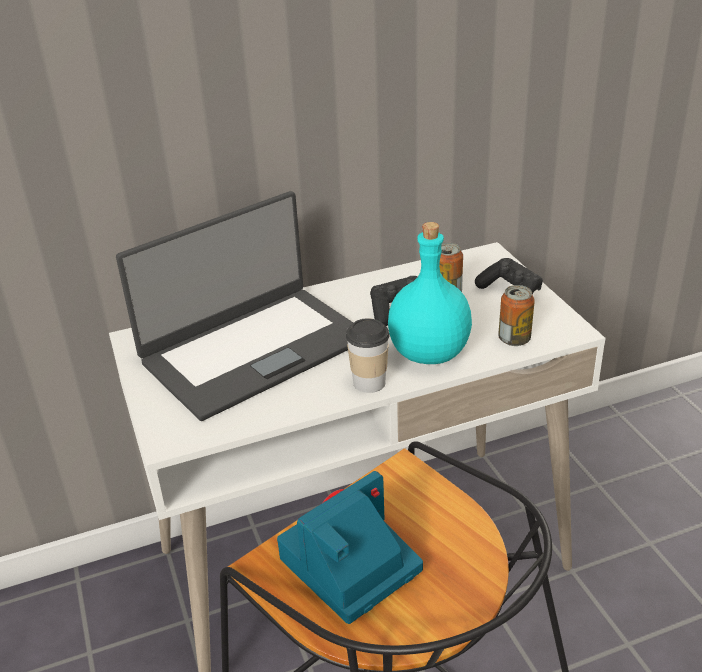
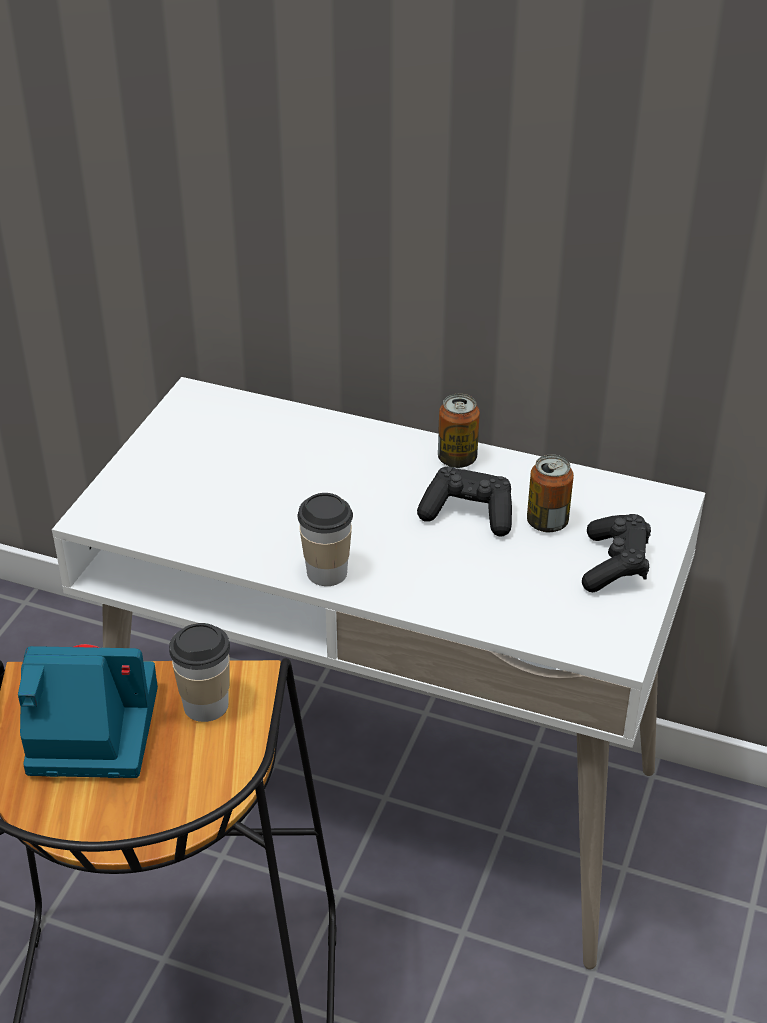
camera: 40 degrees right, 5 degrees up
laptop [116,191,353,421] -> none
turquoise bottle [388,222,472,364] -> none
can [498,285,535,346] -> can moved to [438,394,480,468]
none -> cup [169,623,230,722]

